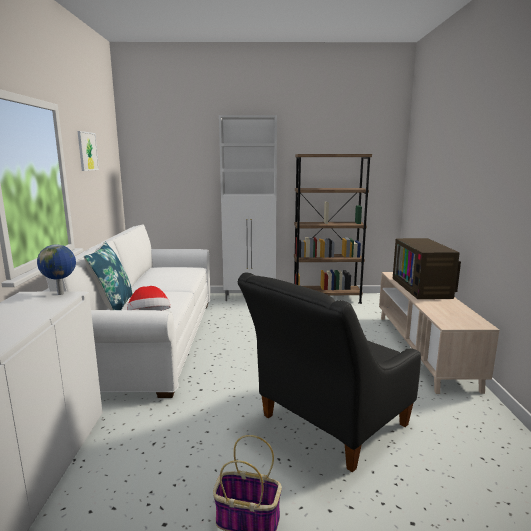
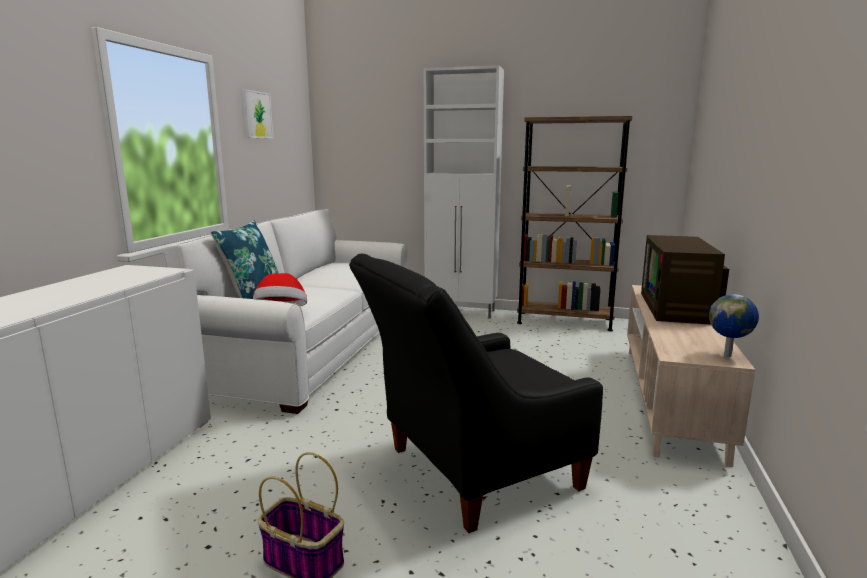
camera: 15 degrees right, 0 degrees up
globe [37,245,76,295] -> globe moved to [709,294,759,357]

